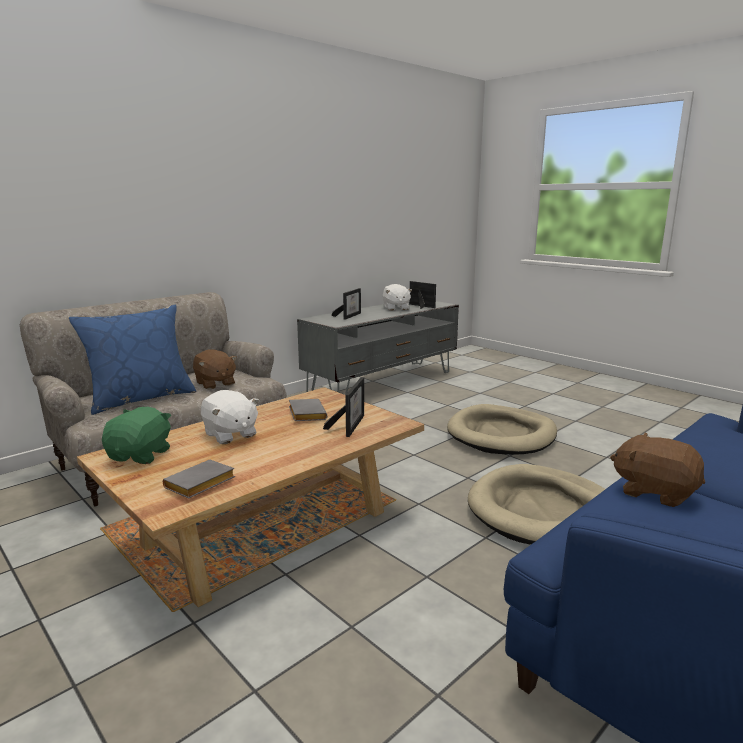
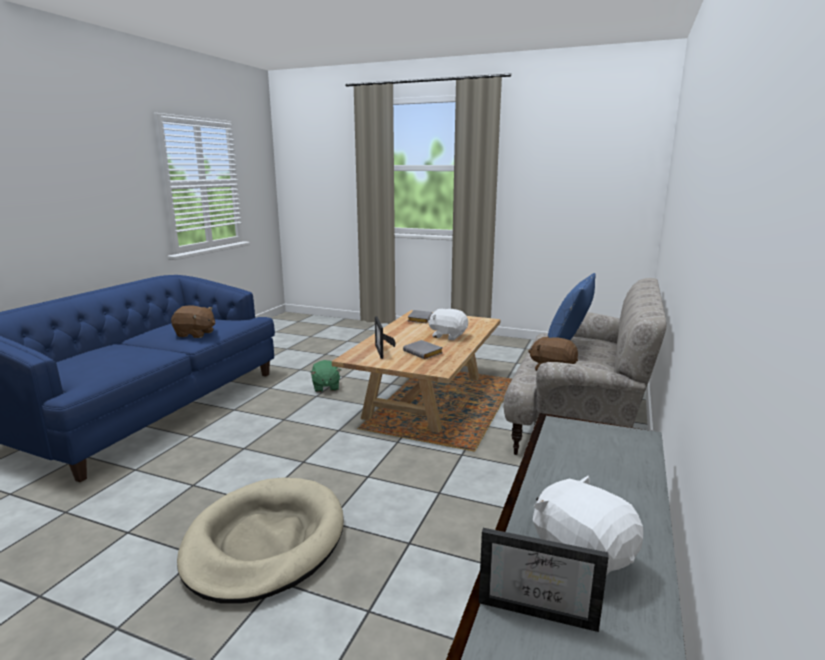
camera: 155 degrees right, 0 degrees up
green plush toy [102,407,171,464] -> green plush toy moved to [310,360,341,392]
picture frame [332,288,361,320] -> none
beige dog bed [468,464,605,545] -> none

